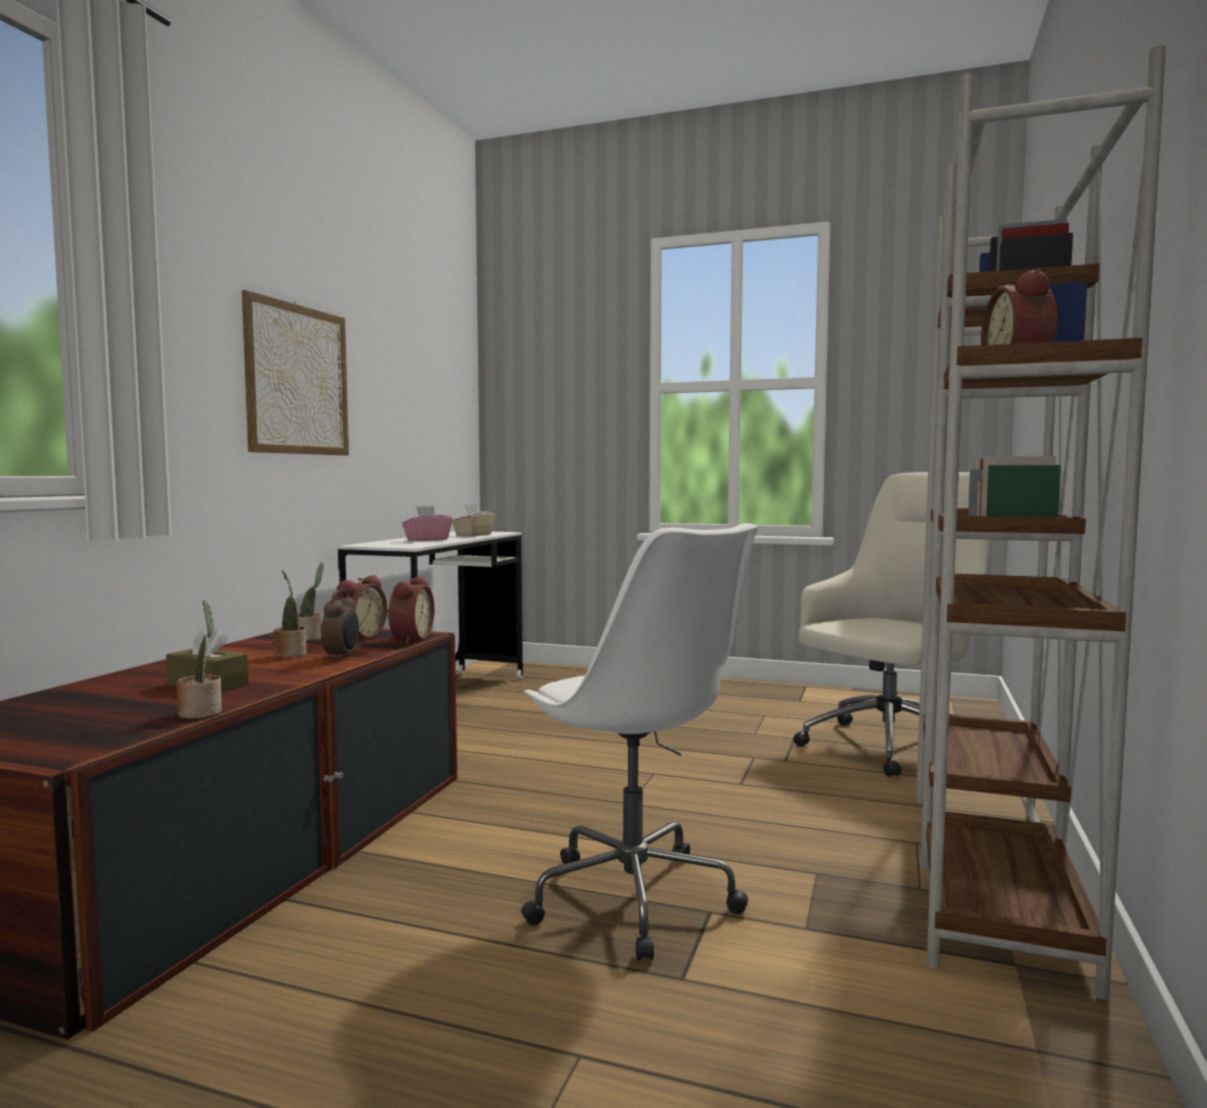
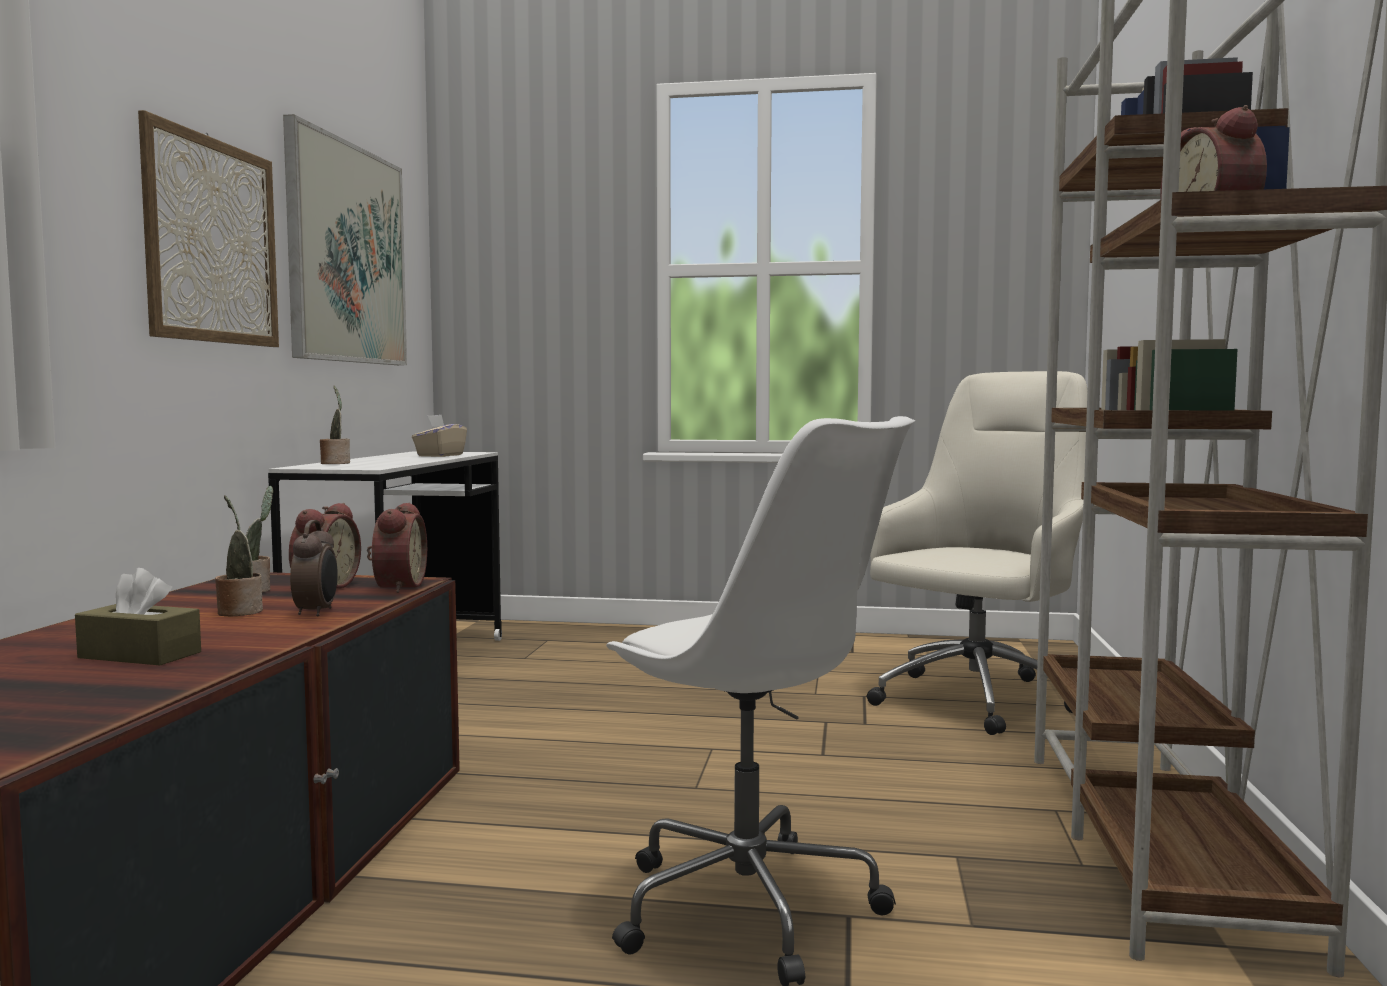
camera: 10 degrees left, 0 degrees up
potted plant [176,600,222,719] -> potted plant moved to [320,386,350,464]
pink tissue box [402,506,452,541] -> none
none -> picture [283,114,407,365]

